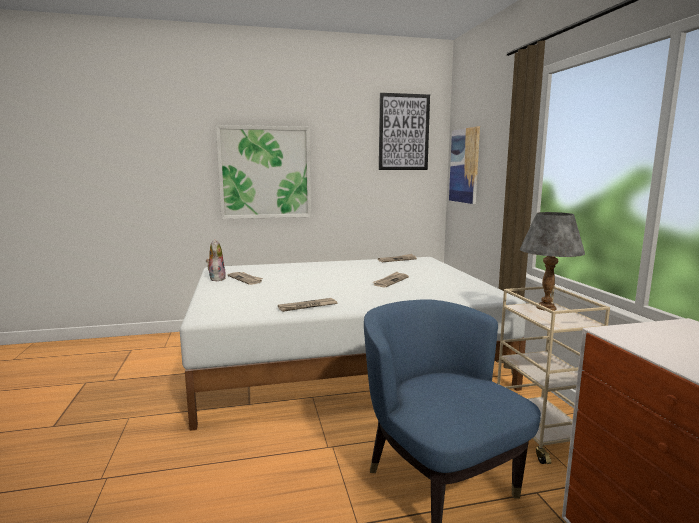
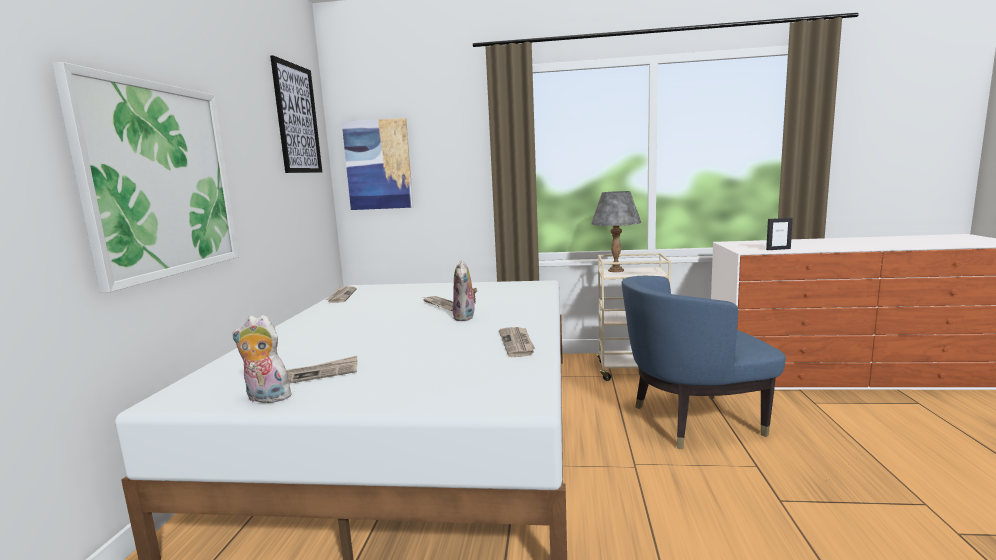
camera: 70 degrees left, 0 degrees up
none -> plush toy [453,260,477,321]
none -> picture frame [766,218,793,250]

